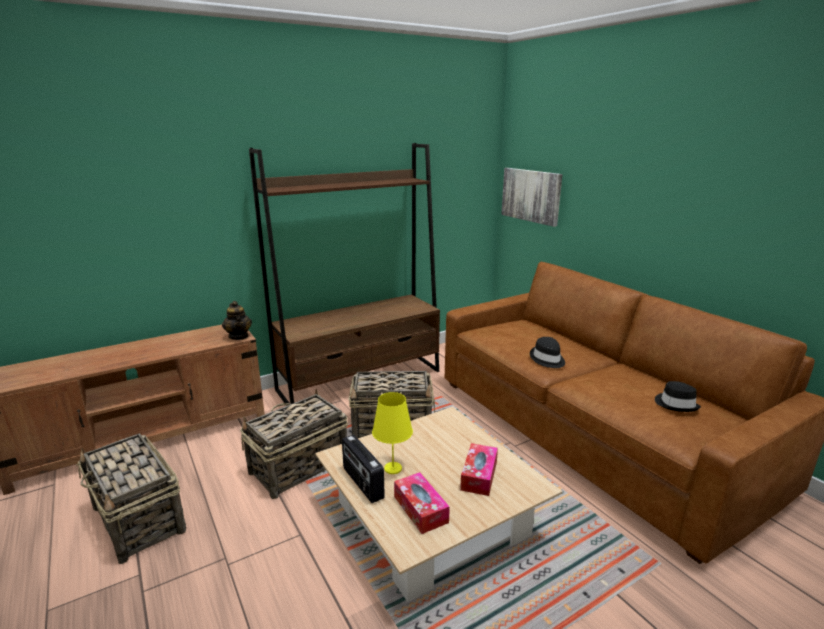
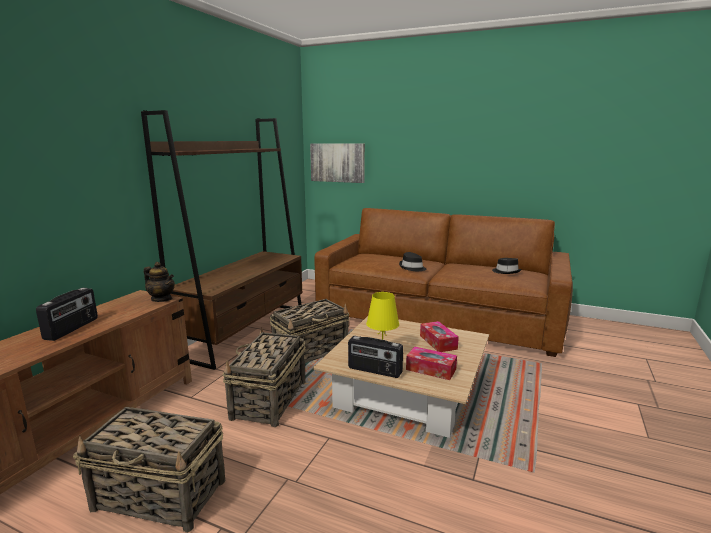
camera: 35 degrees left, 5 degrees down
none -> radio [36,288,98,341]

